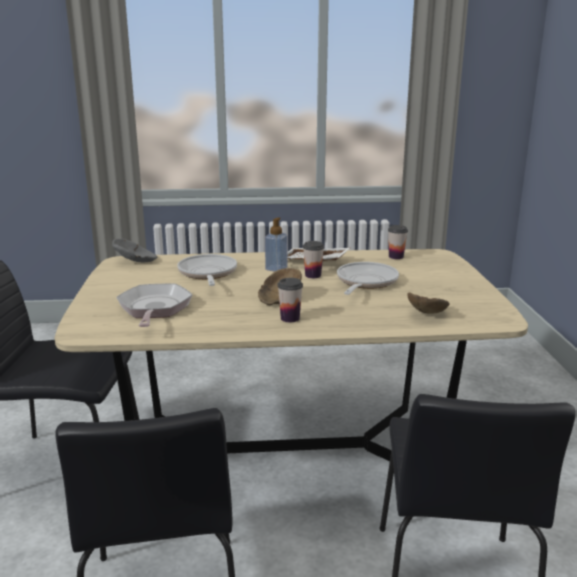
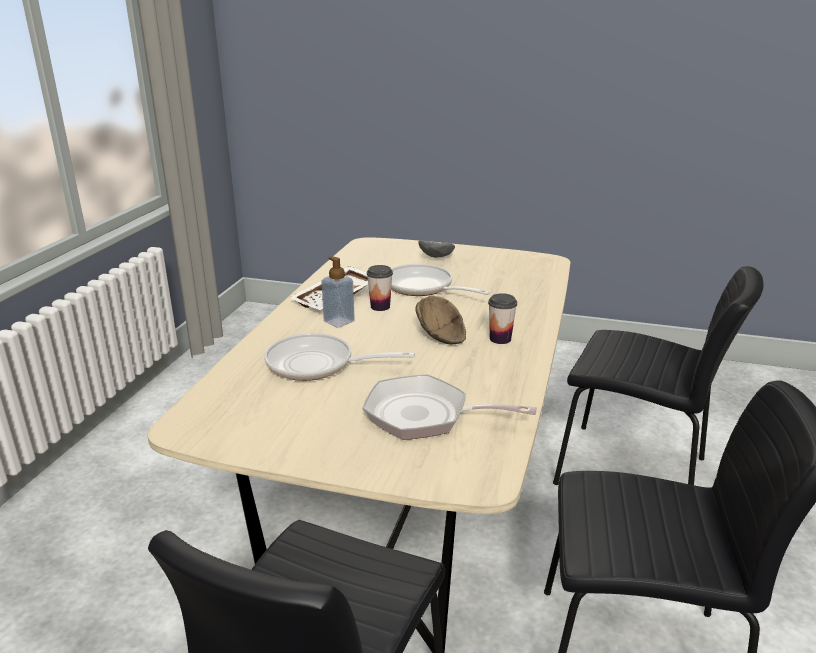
camera: 70 degrees left, 5 degrees up
grey bowl [112,238,158,262] -> grey bowl moved to [418,240,455,257]
cup [388,225,408,259] -> none
brown bowl [407,292,450,314] -> none

